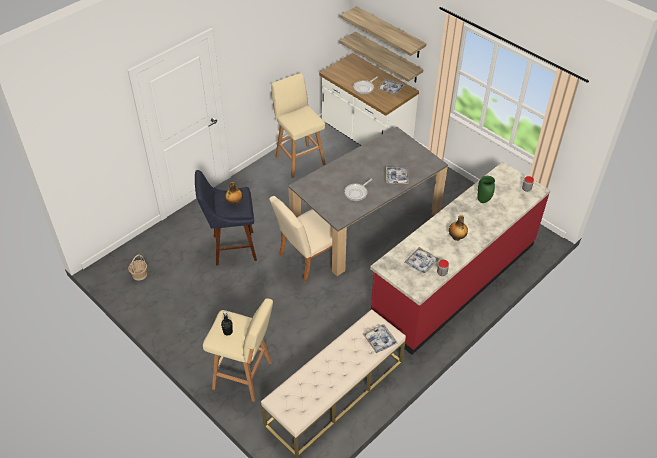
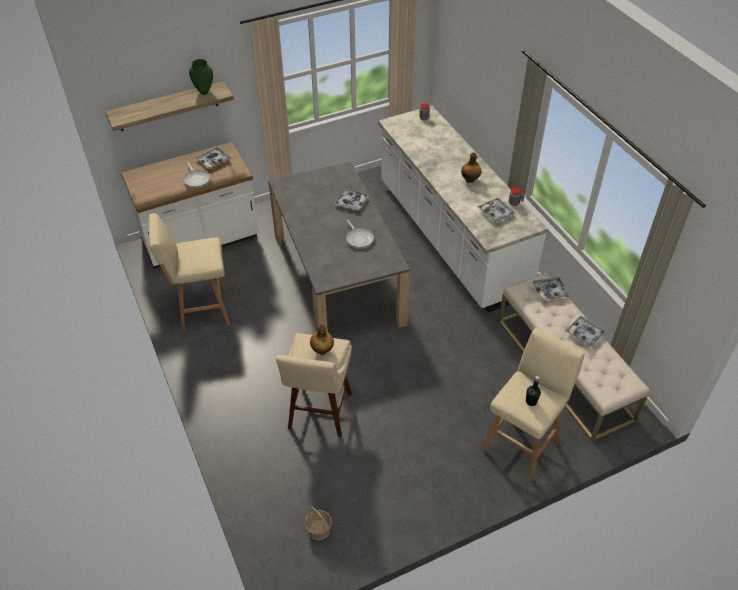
camera: 70 degrees left, 0 degrees up
blue stool [195,170,257,265] -> beige stool [276,333,352,437]
beige chair [269,196,332,282] -> none
shelf [340,32,424,83] -> none
red counter [370,162,551,355] -> white counter [378,106,548,313]
green vase [478,176,495,203] -> green vase moved to [189,59,213,95]
none -> tray [565,316,607,347]

